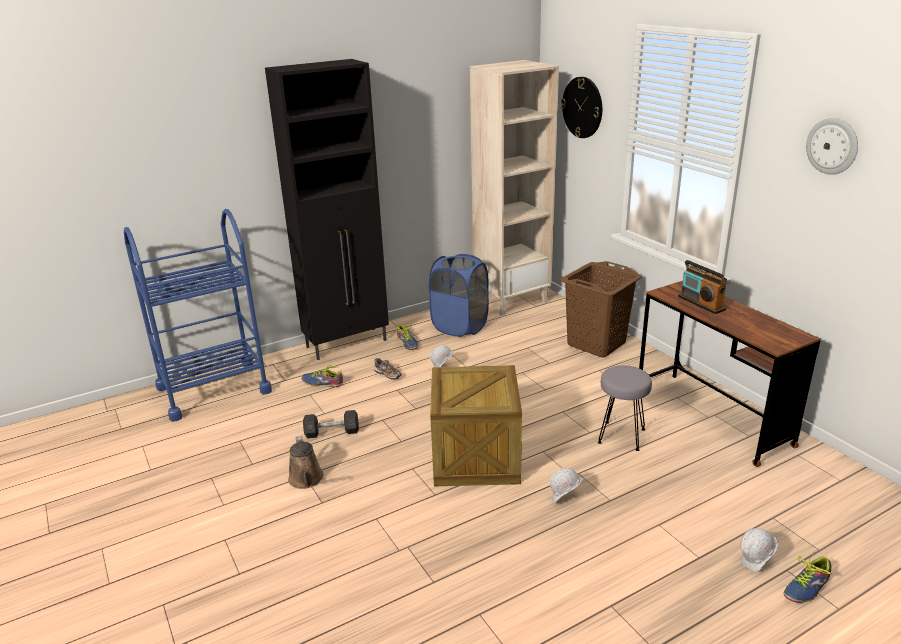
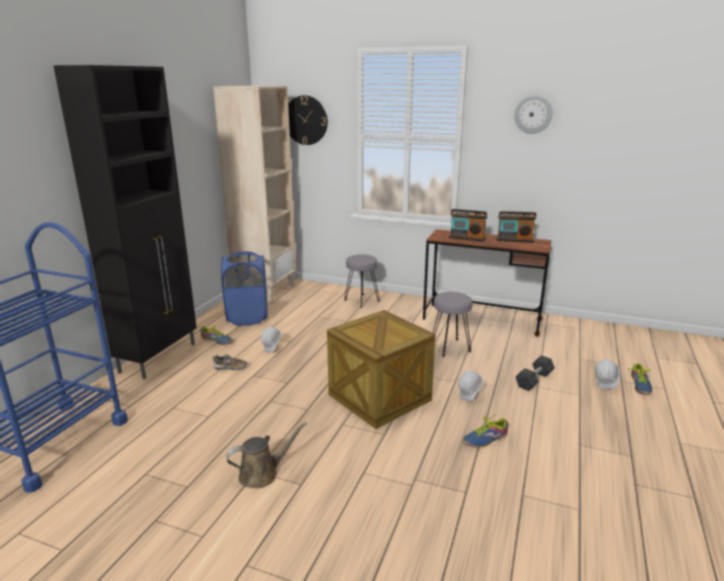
camera: 40 degrees left, 5 degrees down
brown watering can [288,435,323,489] -> brown watering can turned 60 degrees counterclockwise [226,422,307,488]
shoe [301,365,343,387] -> shoe moved to [463,415,508,447]
grey dumbbell [303,410,359,439] -> grey dumbbell moved to [515,355,555,391]
brown laundry basket [560,261,642,357] -> grey stool [345,254,380,308]
none -> radio [496,211,536,242]

